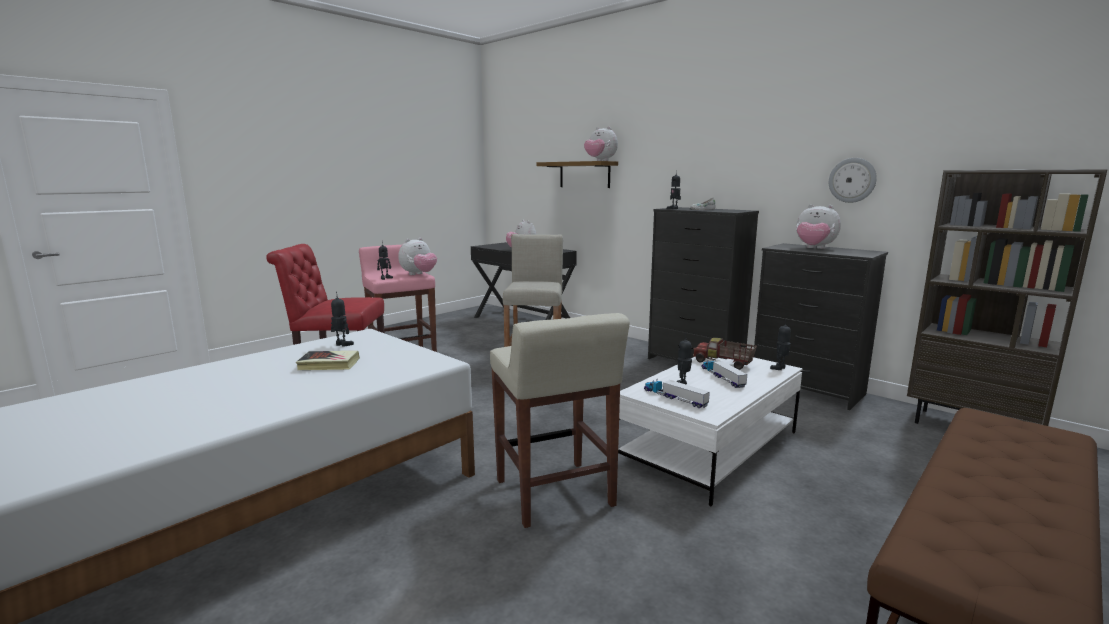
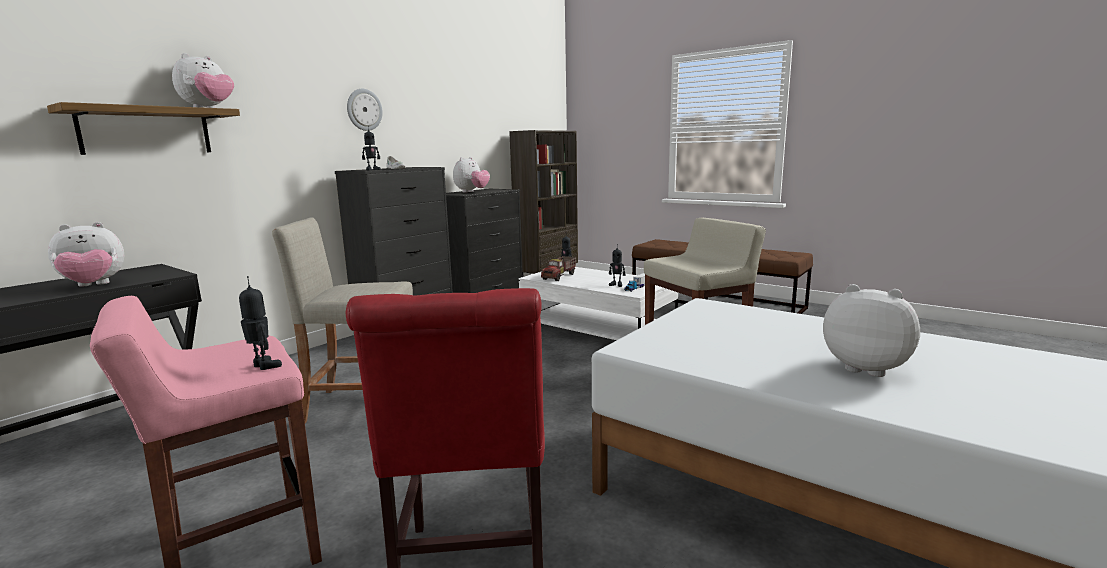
camera: 95 degrees left, 0 degrees up
book [296,351,360,370] -> none
toy robot [331,291,354,347] -> none
plush toy [398,238,437,275] -> plush toy moved to [823,284,920,377]
toy truck [701,359,747,388] -> none
wall clock [829,158,877,203] -> wall clock moved to [347,89,383,131]

